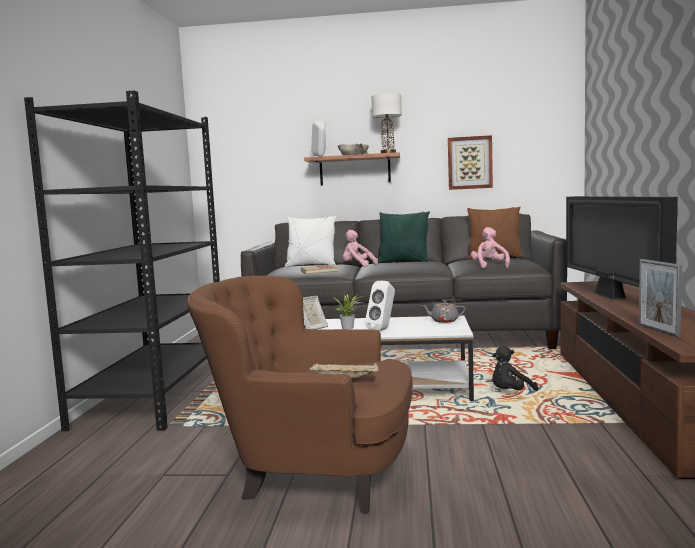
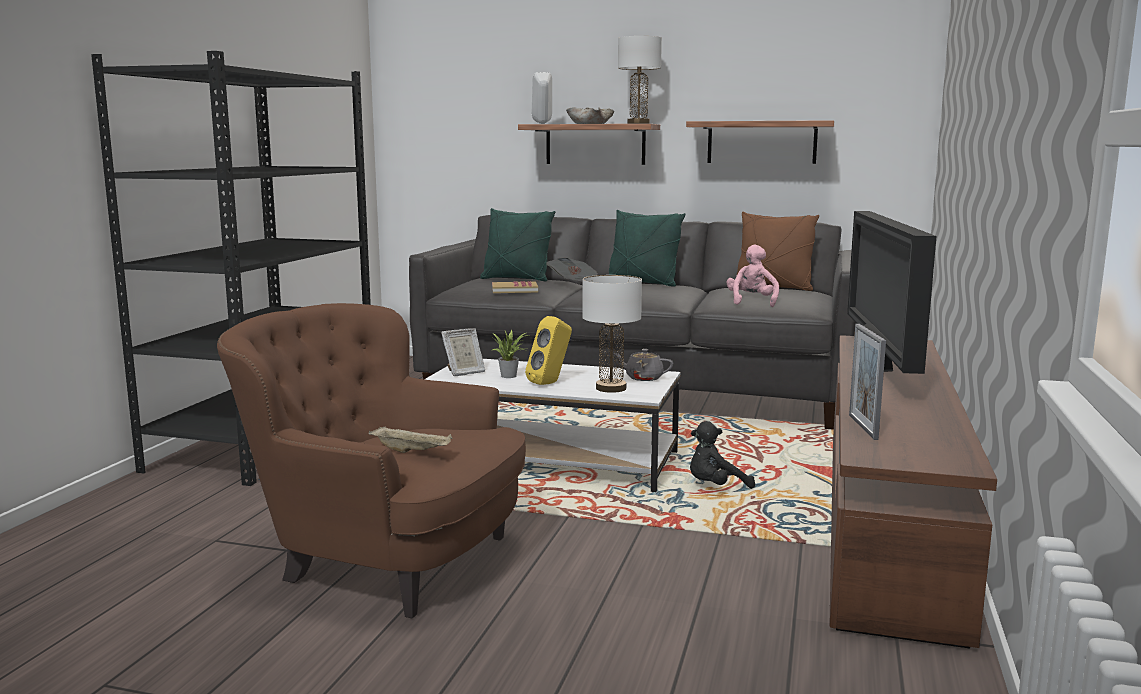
camera: 10 degrees right, 5 degrees up
white pillow [285,216,336,267] -> green pillow [480,208,555,281]
pink plush toy [343,230,378,267] -> newspaper [546,258,598,282]
white speaker [365,281,395,331] -> yellow speaker [525,316,572,385]
picture [448,135,493,190] -> shelf [686,120,834,164]
none -> table lamp [583,275,642,393]

